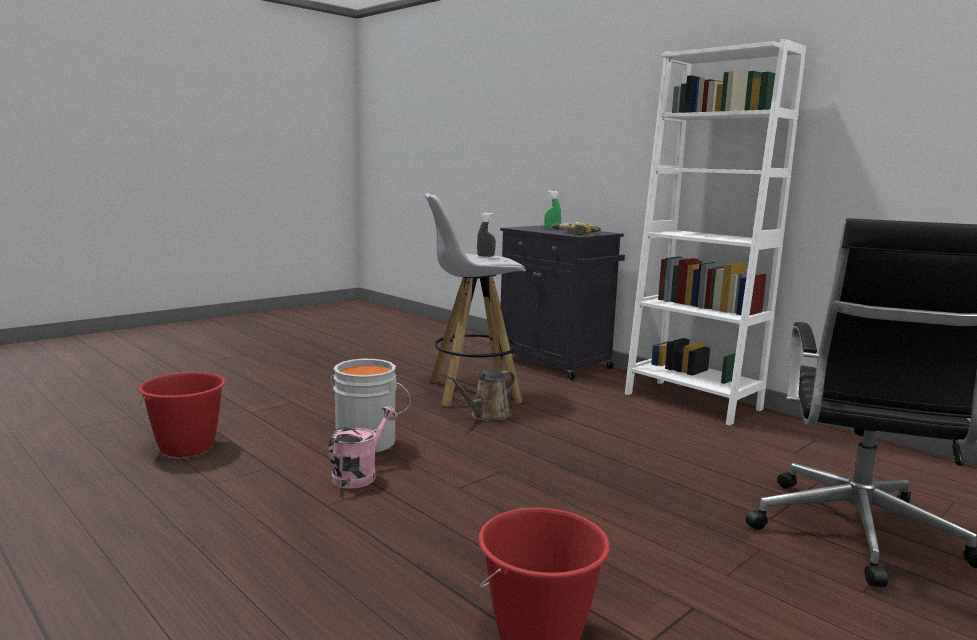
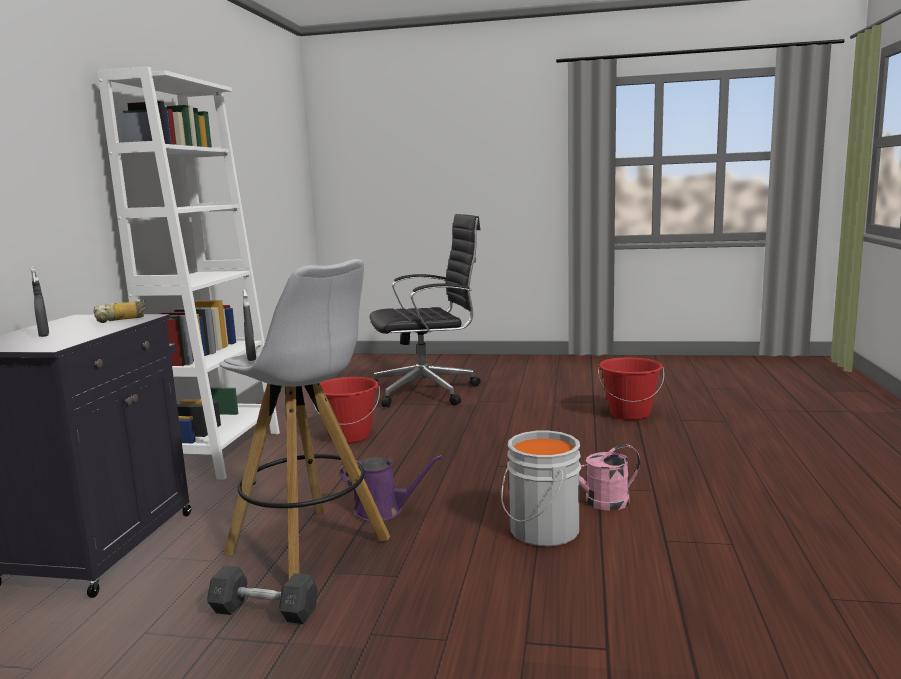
camera: 125 degrees left, 0 degrees up
red bucket [138,372,226,457] -> red bucket moved to [313,377,380,444]
brown watering can [447,370,515,421] -> purple watering can [339,455,443,521]
green spray bottle [544,191,561,229] -> grey spray bottle [31,266,49,337]
none -> grey dumbbell [207,566,318,624]

